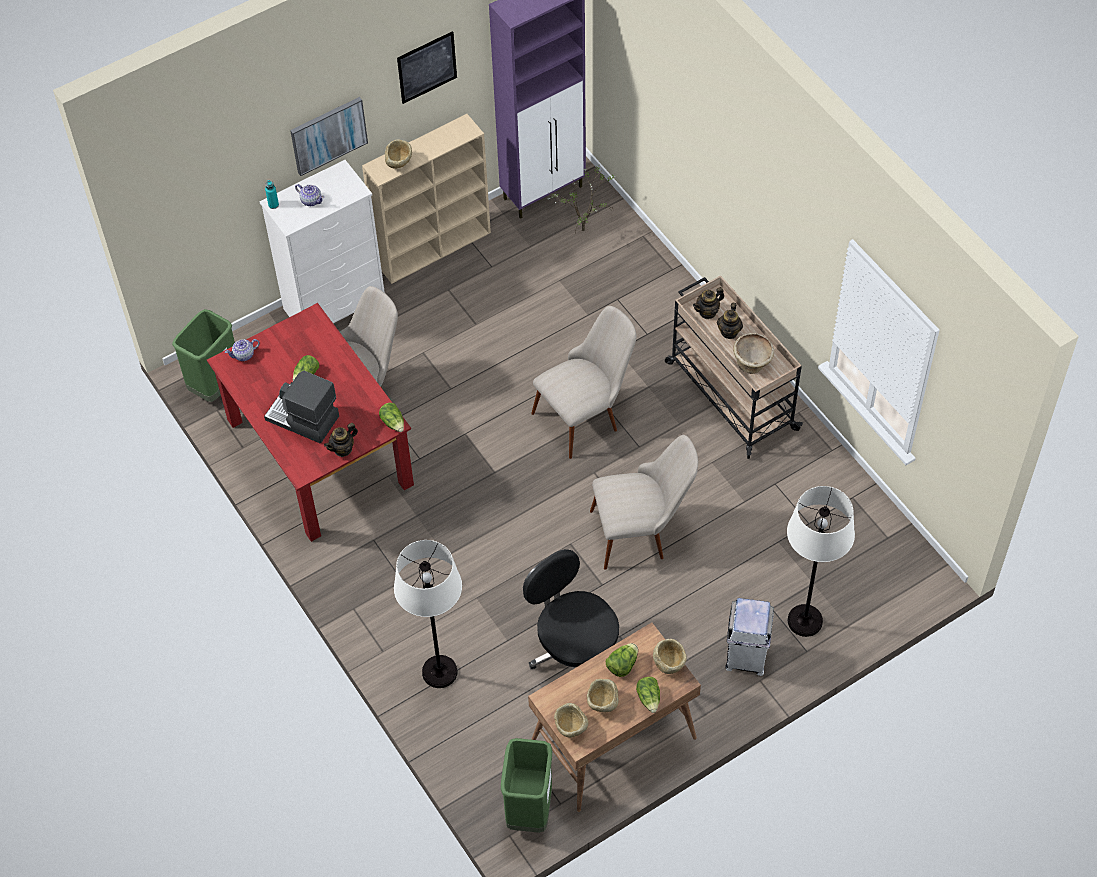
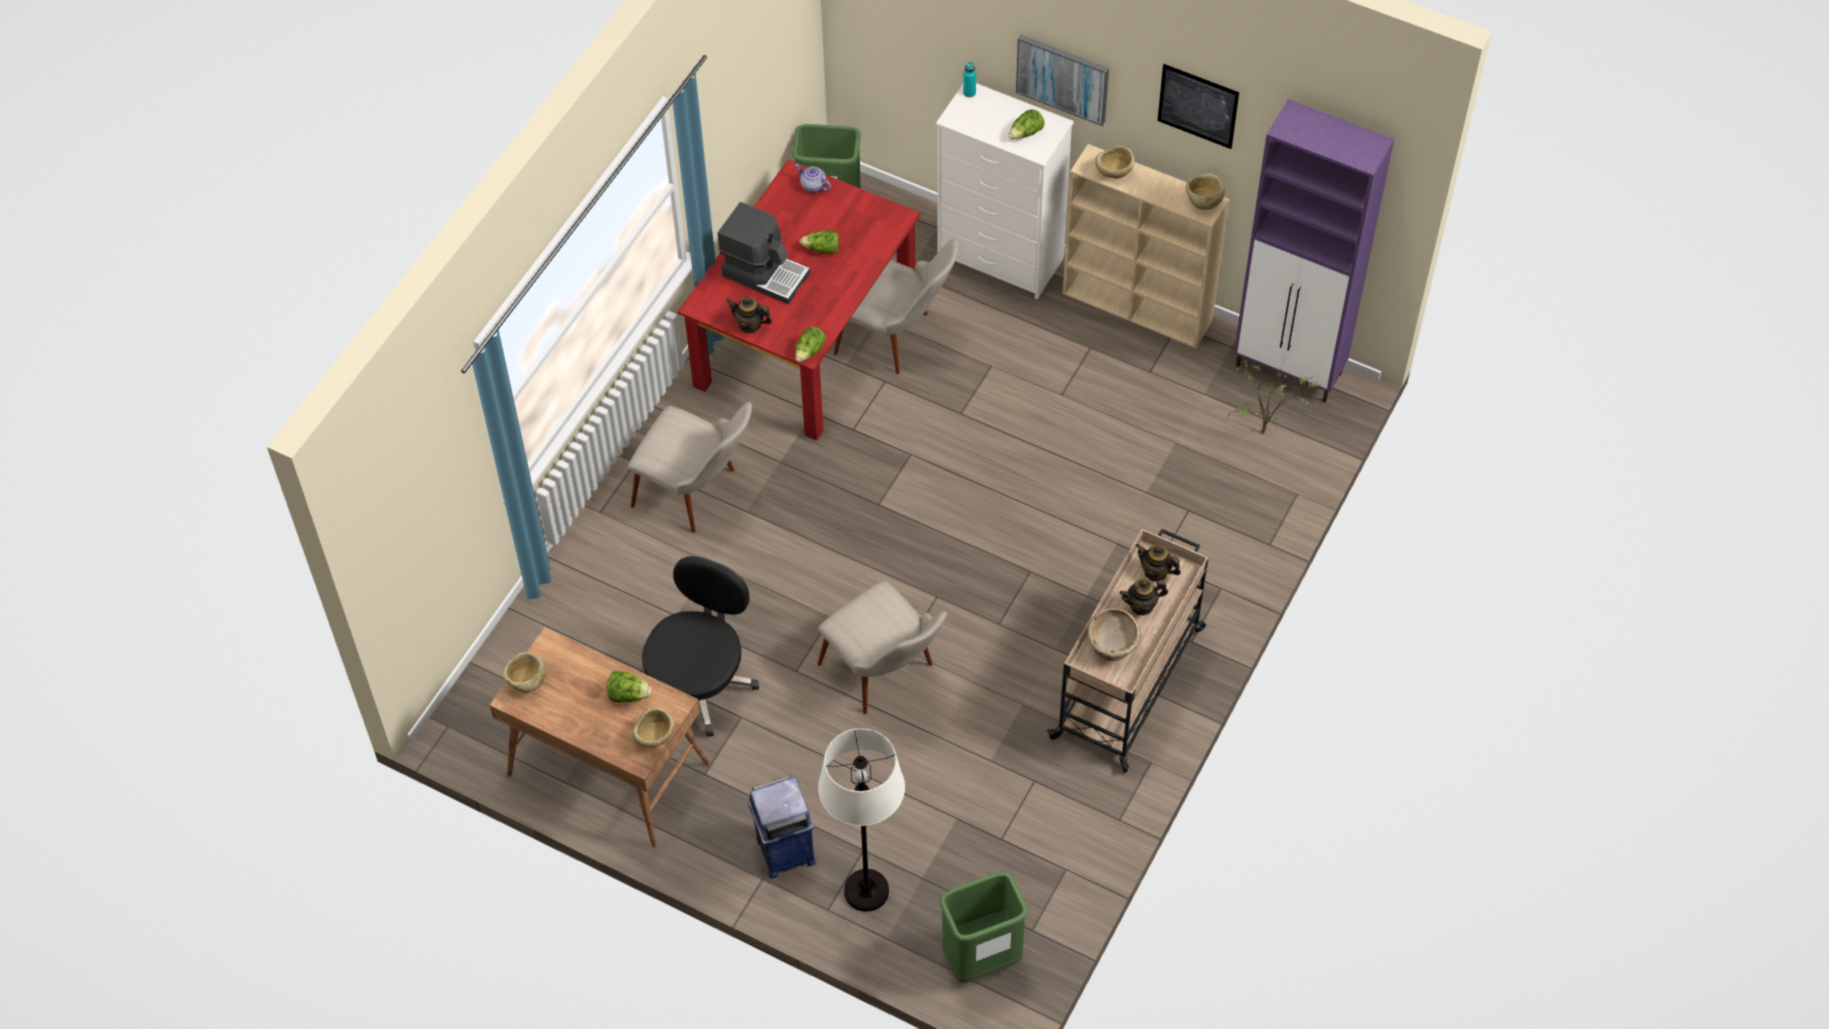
camera: 60 degrees right, 0 degrees up
coffee machine [264,371,339,443] -> coffee machine turned 120 degrees clockwise [718,202,810,304]
teapot [295,184,324,206] -> none
white floor lamp [394,540,462,688] -> none
green trash can [501,738,552,833] -> green trash can moved to [940,872,1027,983]
beige chair [531,306,636,459] -> beige chair moved to [628,402,752,533]
beige bowl [587,679,619,712] -> beige bowl moved to [1186,174,1225,210]
lettuce [636,677,660,713] -> lettuce moved to [1008,109,1045,139]
white trash can [725,598,774,676] -> blue trash can [747,775,816,878]

